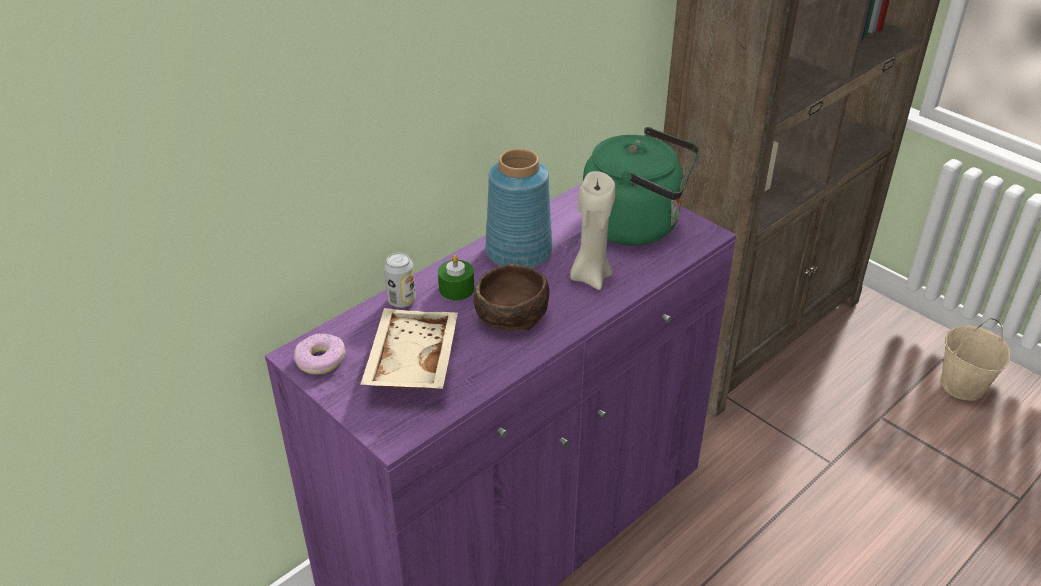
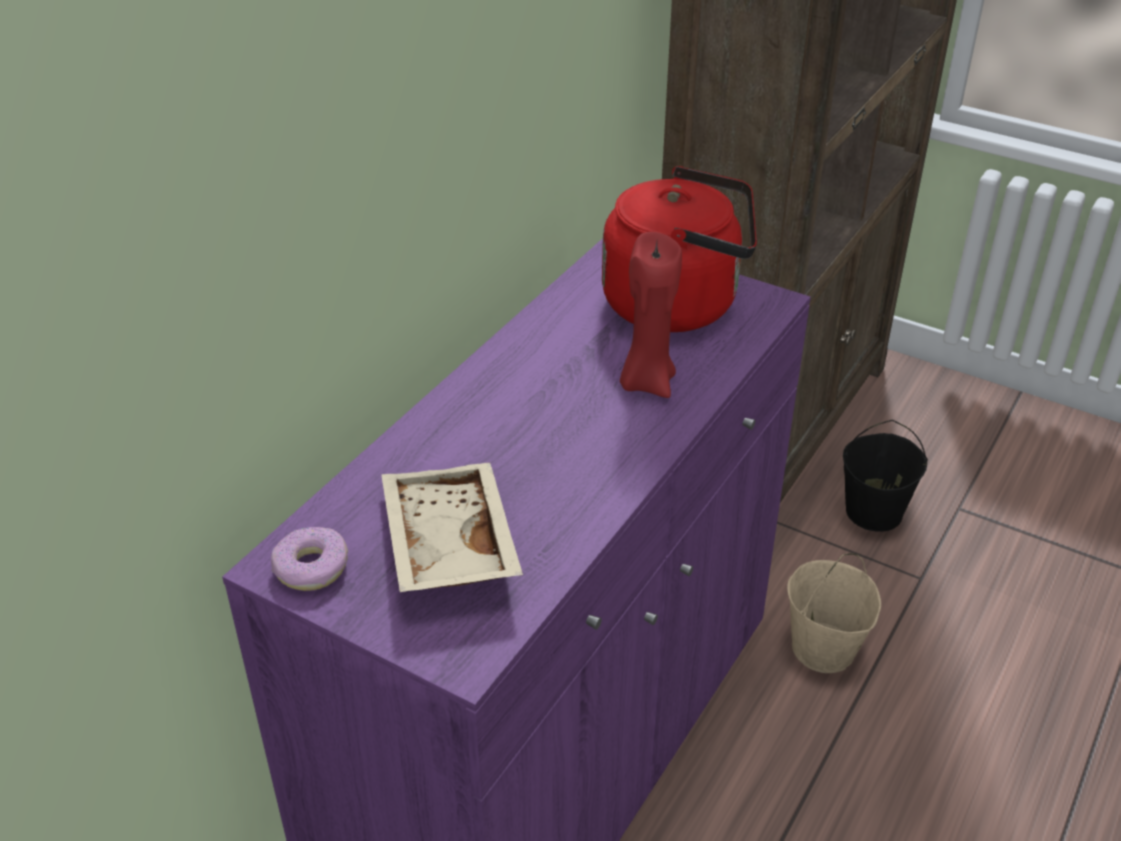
camera: 15 degrees left, 0 degrees up
can [384,253,416,308] -> none
green candle [438,255,474,300] -> none
brown bowl [474,264,549,331] -> none
blue vase [485,149,552,268] -> none
beige candle [570,171,616,290] -> red candle [620,232,682,398]
green kettle [583,127,699,246] -> red kettle [602,166,757,332]
beige bucket [941,318,1010,401] -> beige bucket moved to [787,553,881,673]
none -> black bucket [843,420,928,532]

